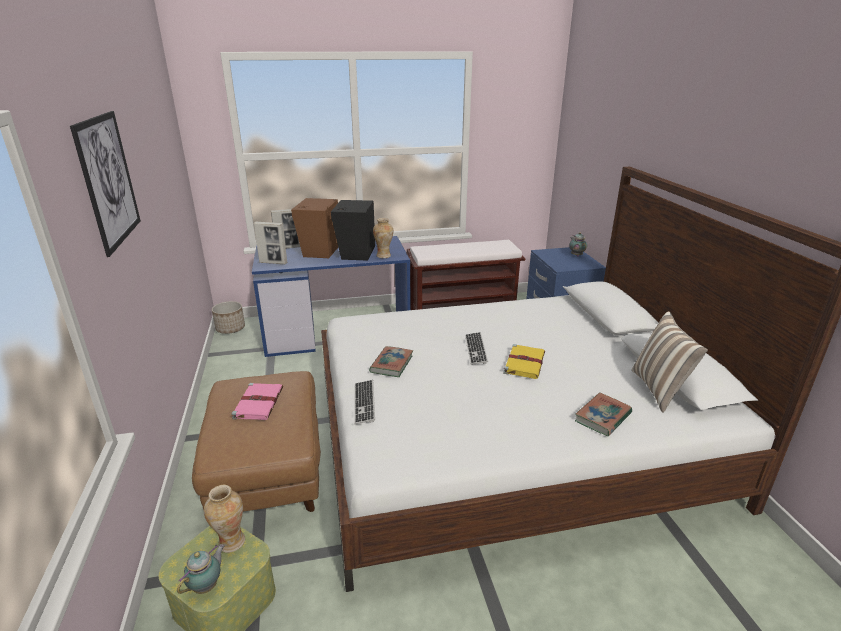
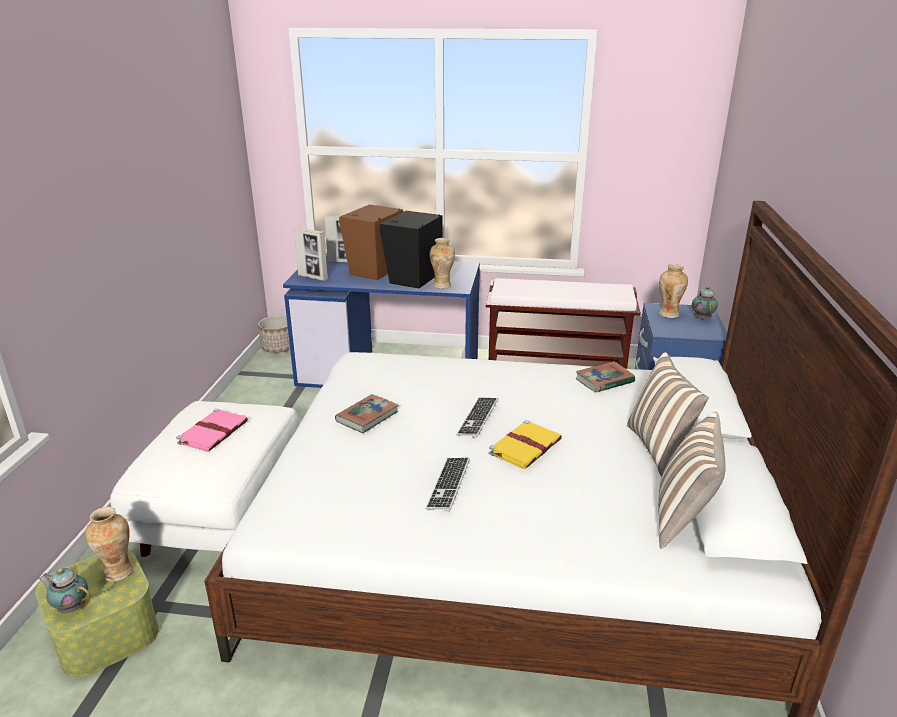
camera: 20 degrees right, 0 degrees up
picture [70,111,141,257] -> none
teapot [177,544,225,594] -> teapot turned 120 degrees counterclockwise [39,568,90,613]
brown ottoman [192,371,321,512] -> white ottoman [110,401,299,557]
keyboard [354,380,375,425] -> keyboard moved to [425,458,470,511]
book [575,393,632,436] -> book moved to [575,361,635,393]
none -> pillow [627,352,709,476]
none -> vase [659,264,688,318]

